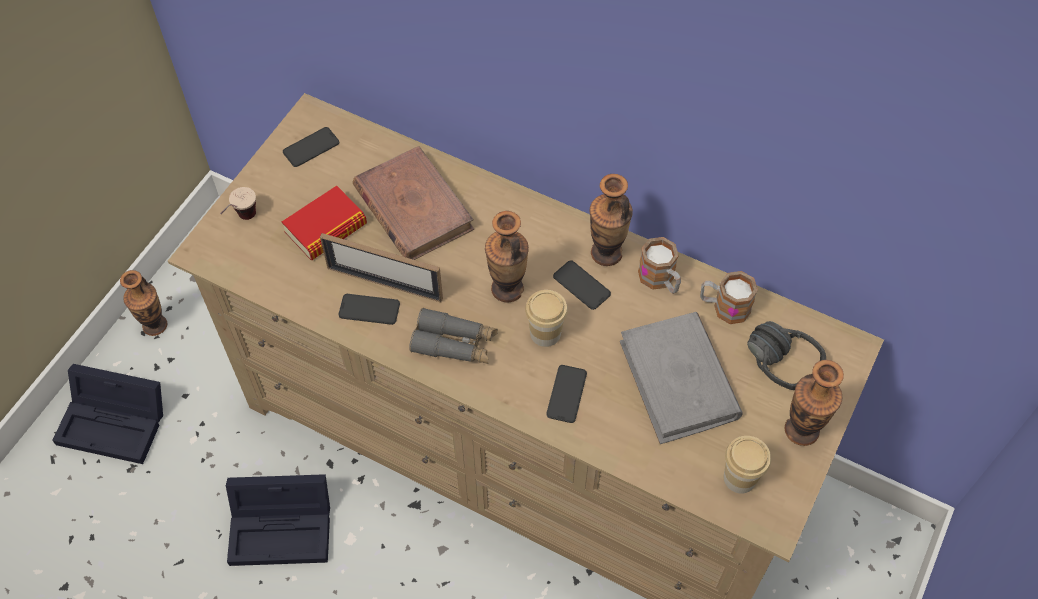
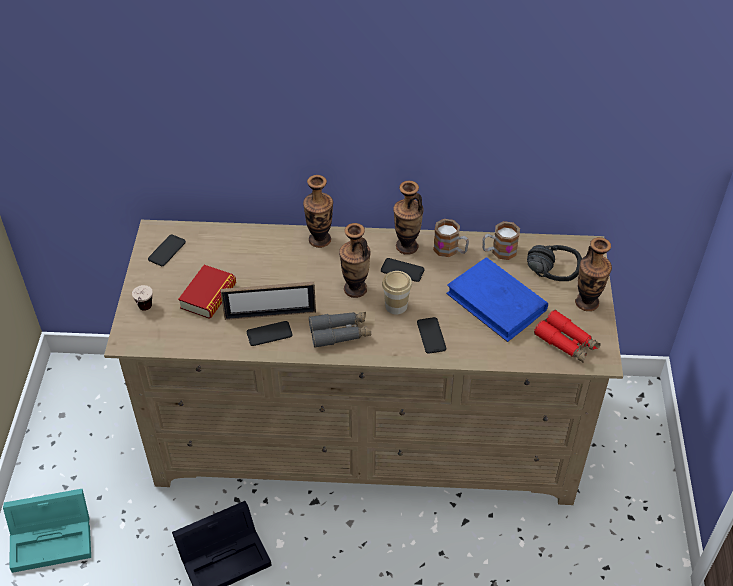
camera: 25 degrees left, 10 degrees down
black storage box [52,364,163,464] -> turquoise storage box [3,489,91,573]
vase [120,270,168,336] -> vase moved to [303,175,333,248]
brown book [353,146,474,260] -> none
grey book [620,312,743,444] -> blue book [446,257,548,342]
cup [724,436,771,494] -> red binoculars [534,310,601,363]

